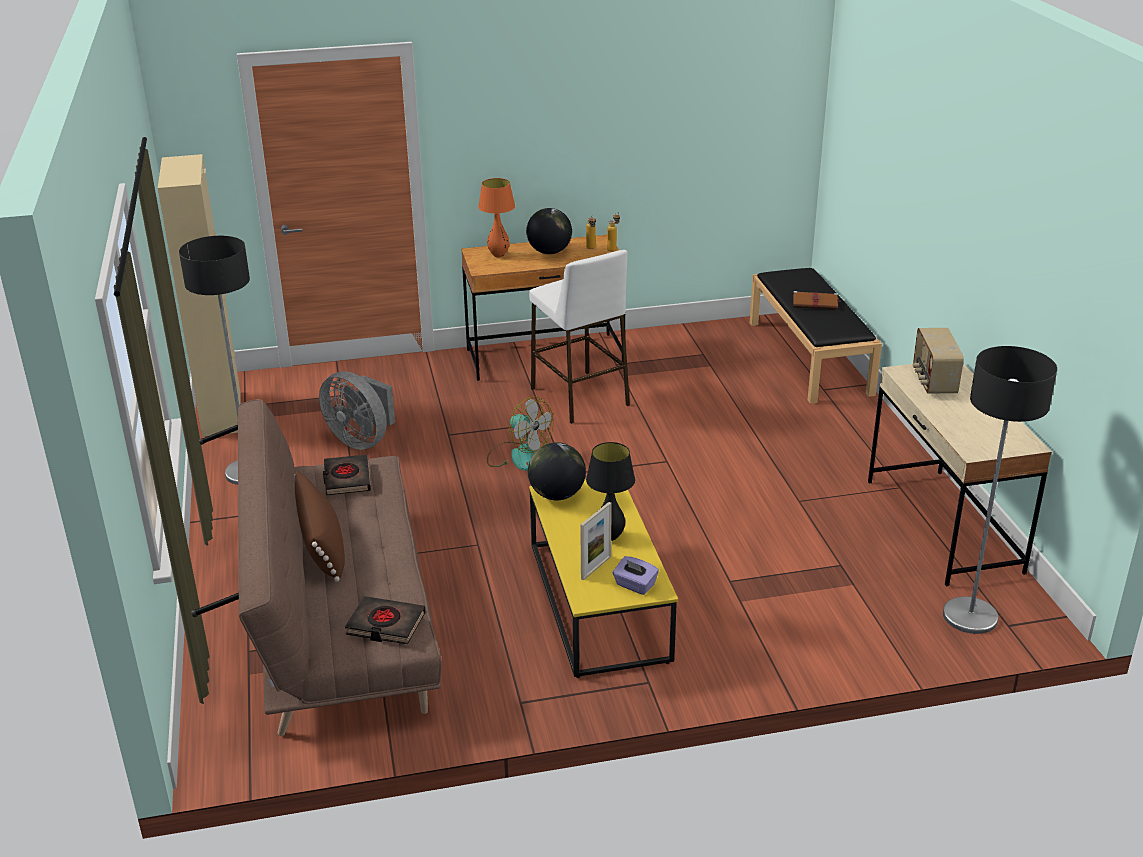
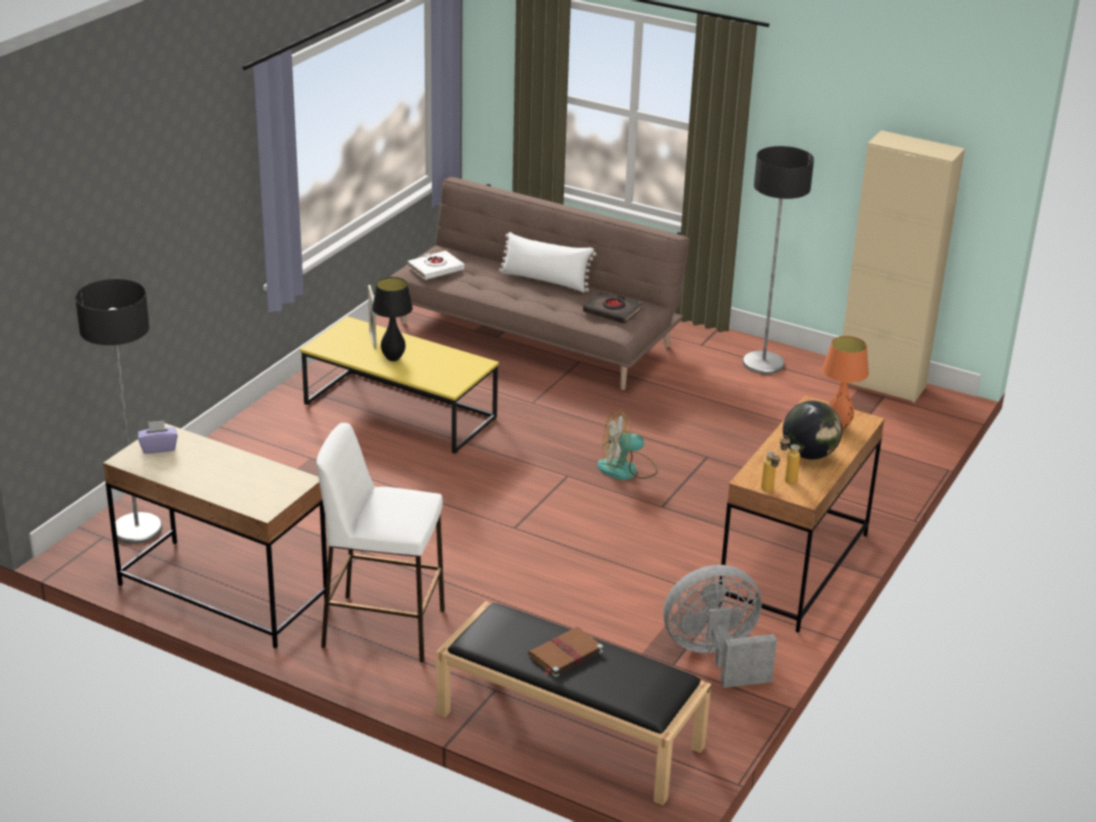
camera: 130 degrees right, 0 degrees up
brown pillow [294,471,345,582] -> white pillow [499,232,596,292]
grey fan [319,371,395,450] -> grey fan moved to [664,565,777,688]
black book [345,596,426,644] -> white book [407,250,464,280]
globe [528,442,586,500] -> none
white stool [529,250,630,424] -> white stool moved to [317,423,445,663]
purple tissue box [612,556,659,595] -> purple tissue box moved to [138,420,178,454]
radio [913,328,964,394] -> none

